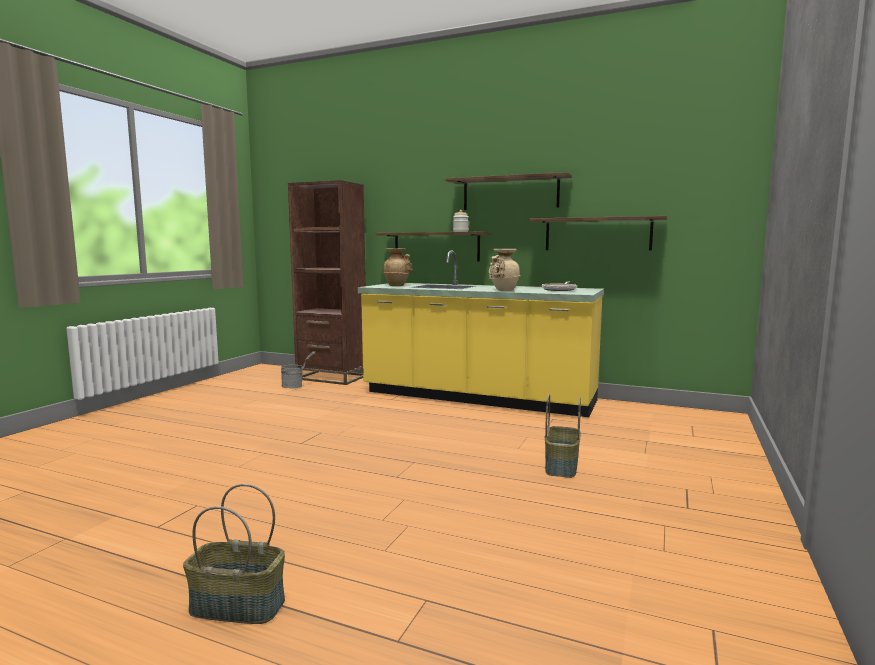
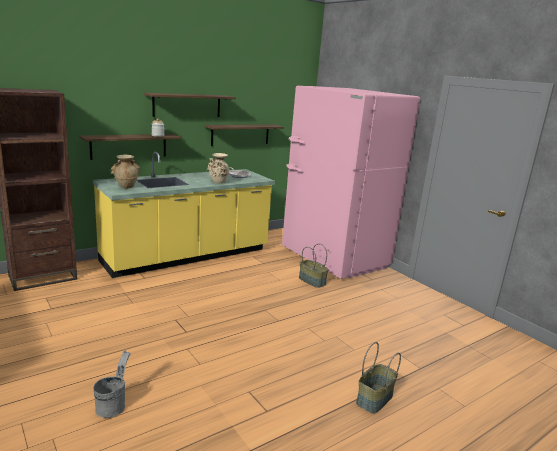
camera: 60 degrees left, 10 degrees up
grey bucket [281,351,315,389] -> grey bucket moved to [94,350,131,418]
none -> pink fridge [282,86,420,279]

